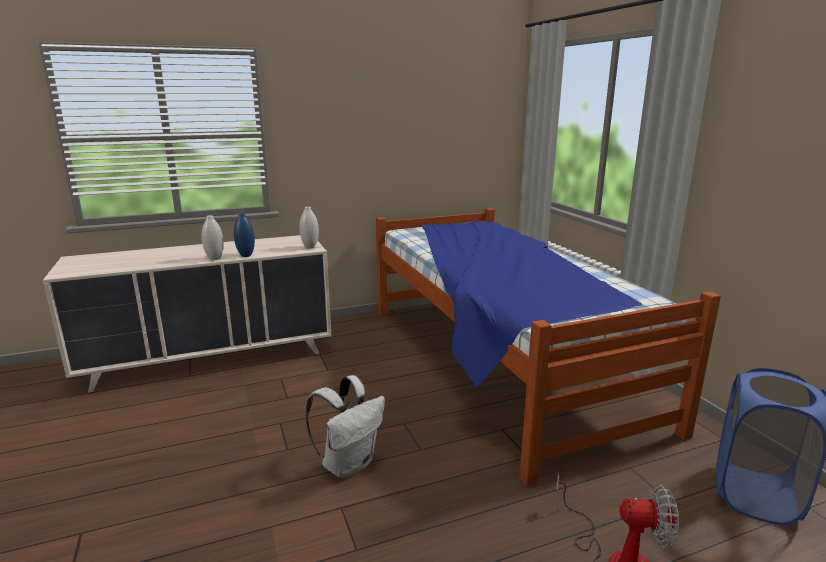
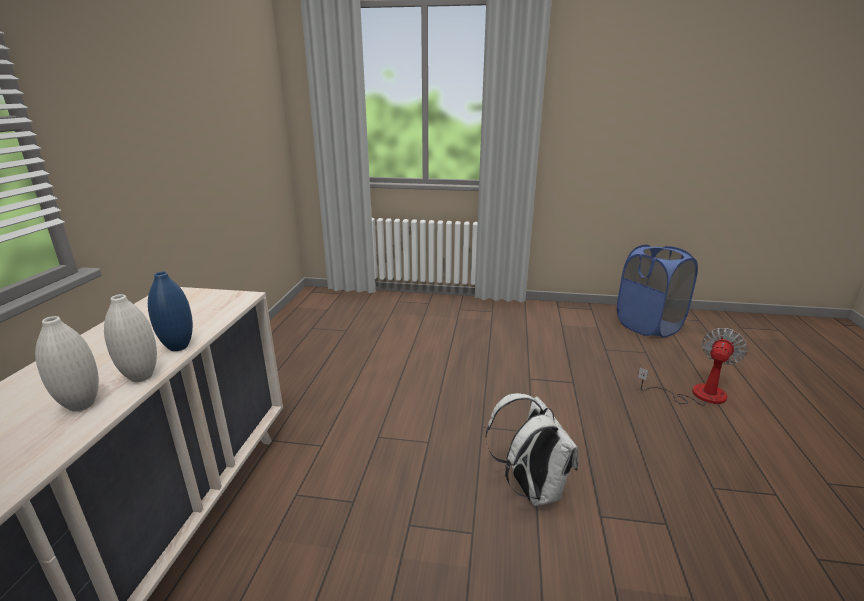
camera: 60 degrees left, 5 degrees up
white vase [300,207,319,249] -> white vase moved to [35,316,99,412]
bed [376,208,721,486] -> none

